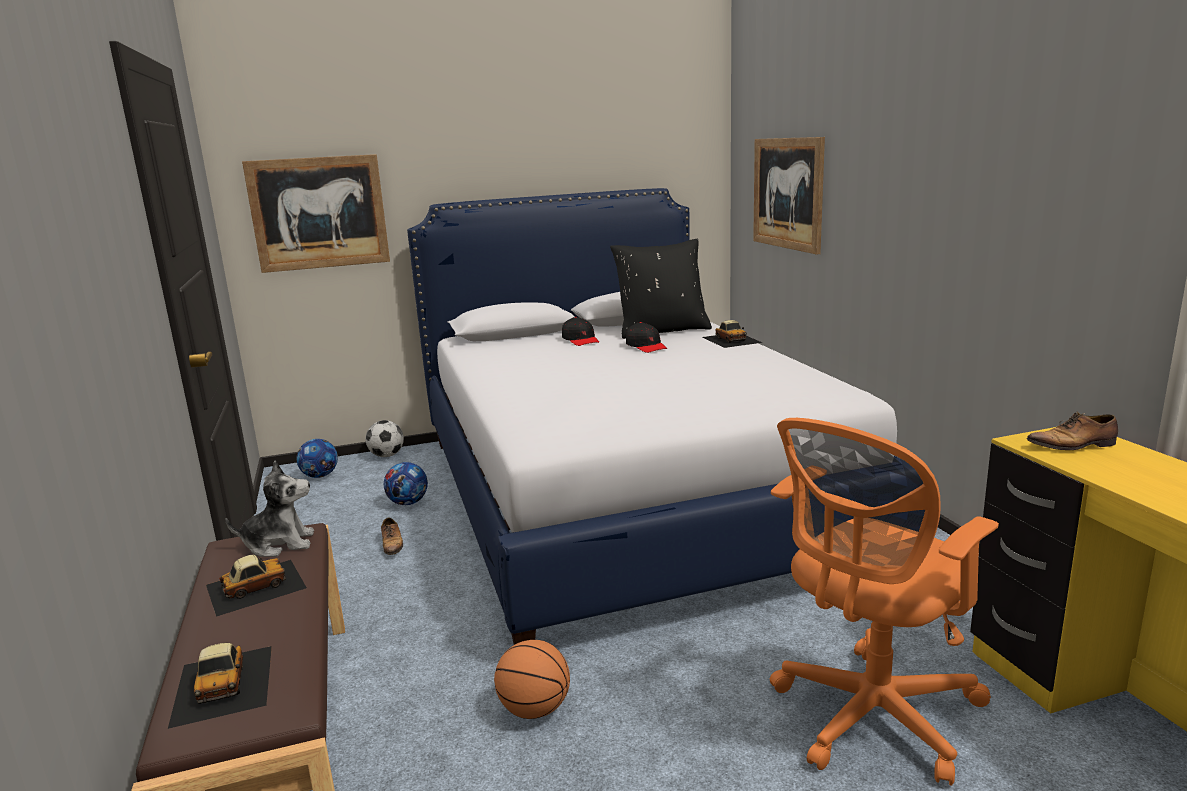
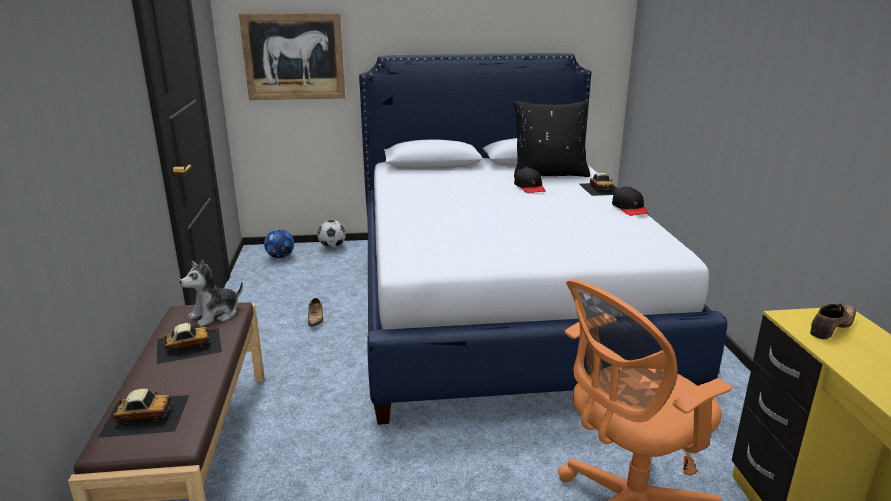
camera: 10 degrees right, 5 degrees up
toy car [168,643,272,729] -> toy car turned 90 degrees counterclockwise [98,388,189,438]
plush toy [225,460,314,557] -> plush toy turned 135 degrees clockwise [179,259,243,327]
football [384,462,428,505] -> none
basketball [494,640,570,719] -> none
black cap [562,317,599,346] -> black cap moved to [612,186,649,216]
picture [753,137,825,255] -> none
shoe [1026,411,1118,450] -> shoe turned 135 degrees clockwise [810,303,856,339]

